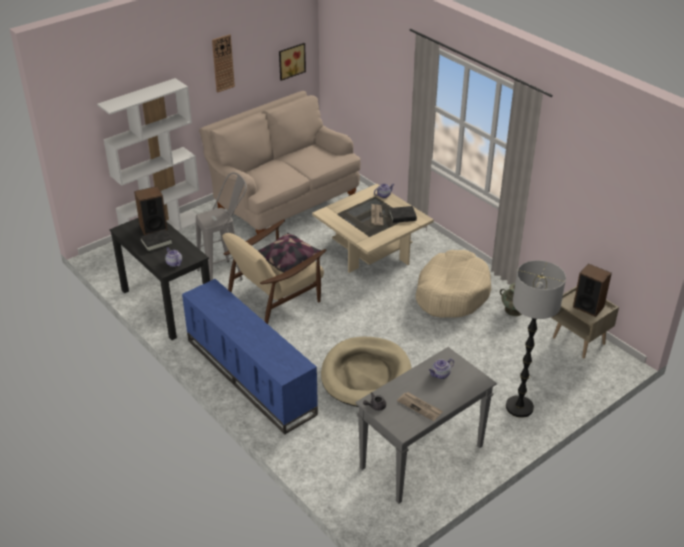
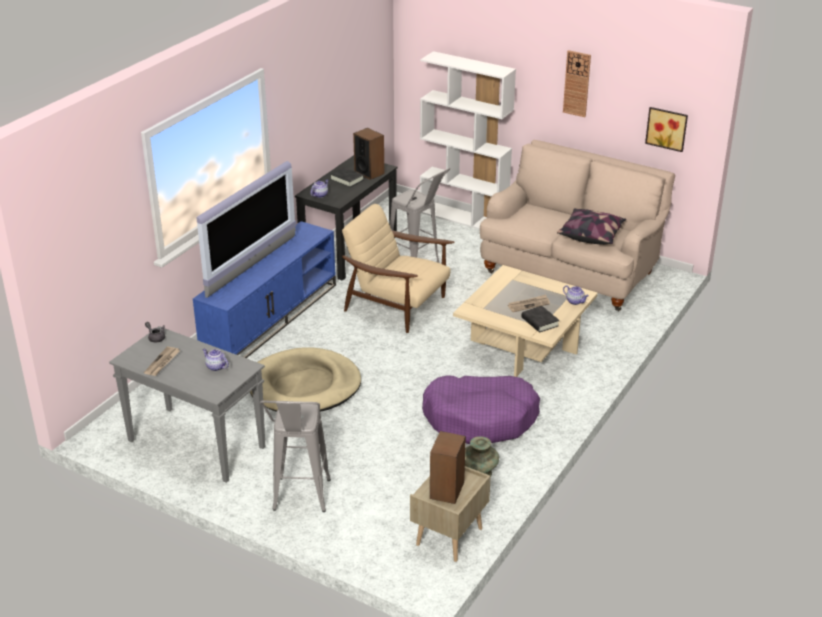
camera: 70 degrees right, 5 degrees down
pillow [258,233,321,273] -> pillow moved to [557,208,626,245]
beige dog bed [416,250,491,318] -> purple dog bed [422,375,540,444]
floor lamp [506,260,566,418] -> grey stool [260,400,331,512]
none -> television [196,161,296,298]

